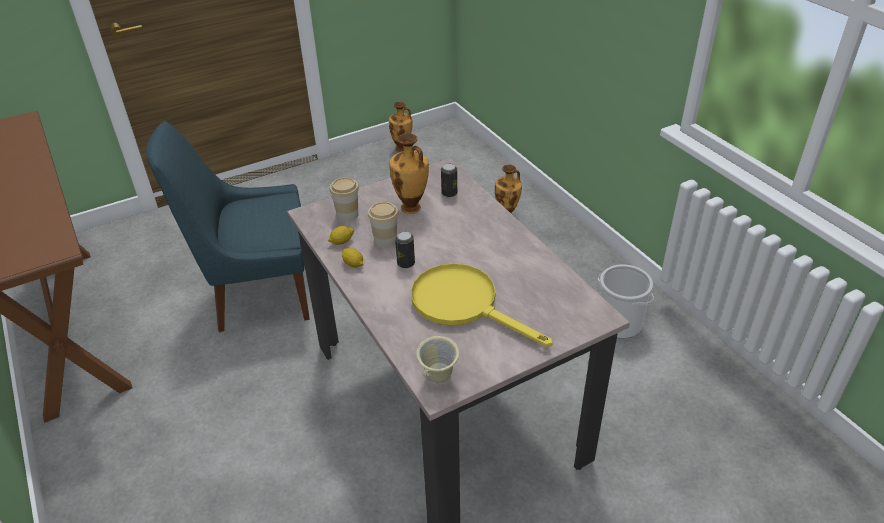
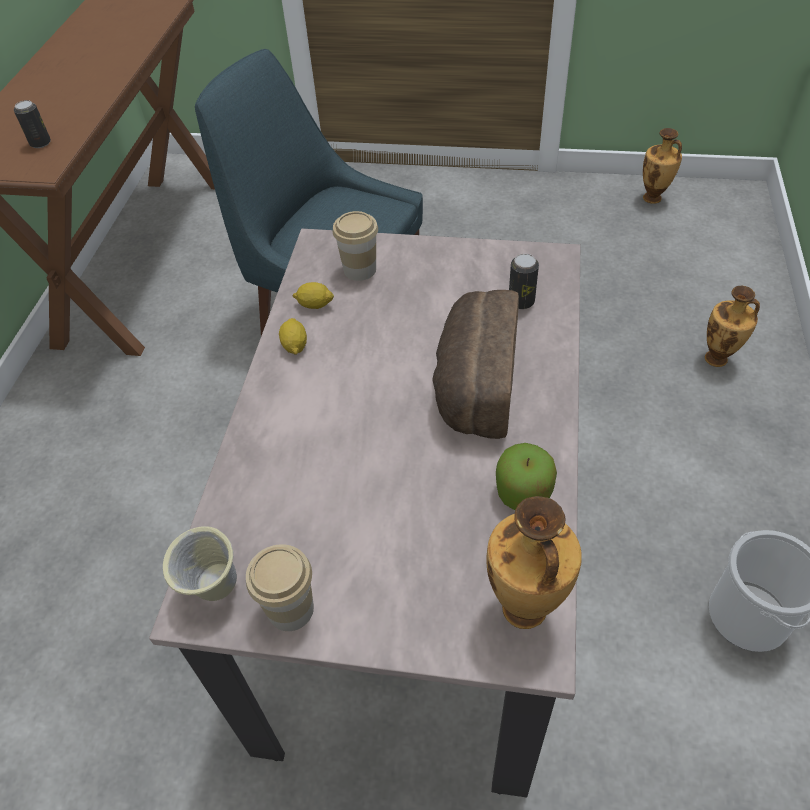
camera: 40 degrees right, 10 degrees up
cup [368,202,399,248] -> cup moved to [246,544,314,631]
vase [390,133,429,214] -> vase moved to [486,496,582,629]
can [395,231,415,268] -> can moved to [14,100,51,148]
yellow frying pan [411,263,553,347] -> none
none -> bread [432,290,519,439]
none -> apple [496,443,557,510]

